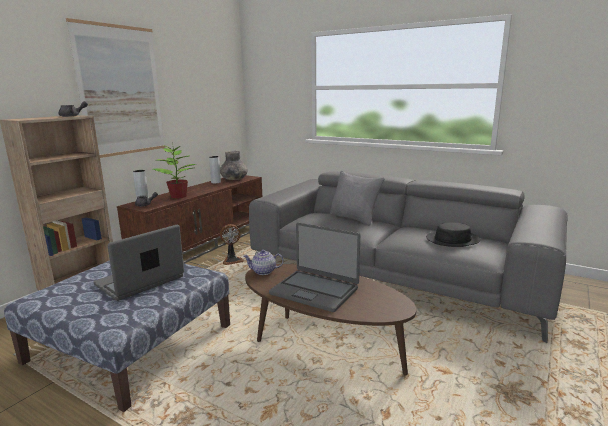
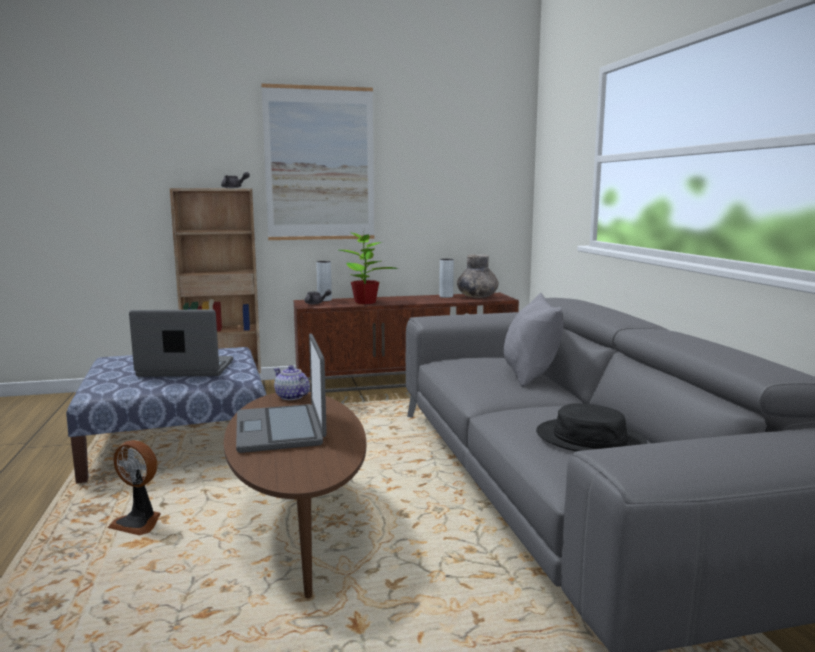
camera: 45 degrees right, 5 degrees down
fan [220,224,244,265] -> fan moved to [108,440,160,535]

